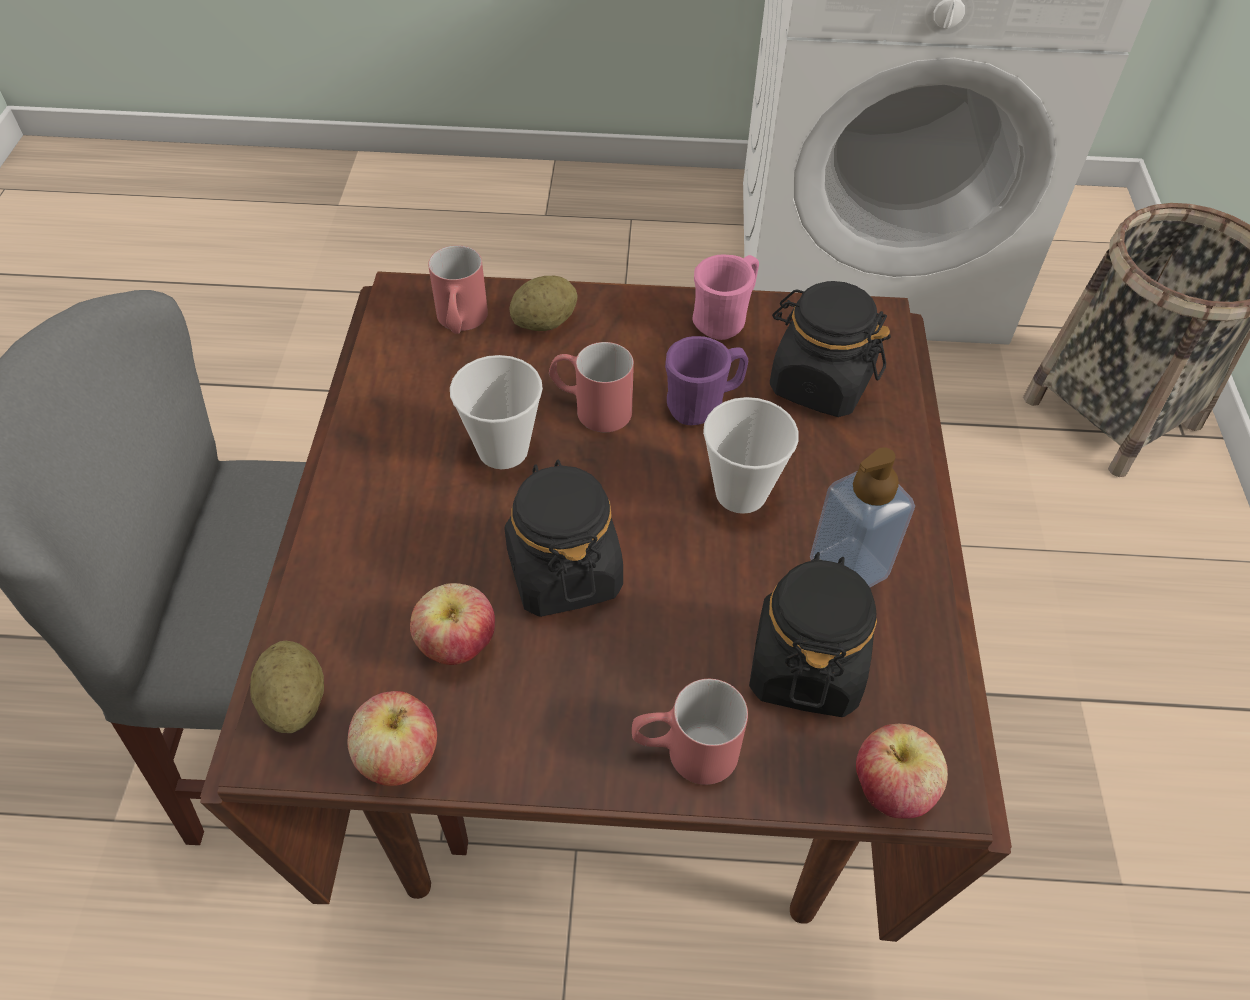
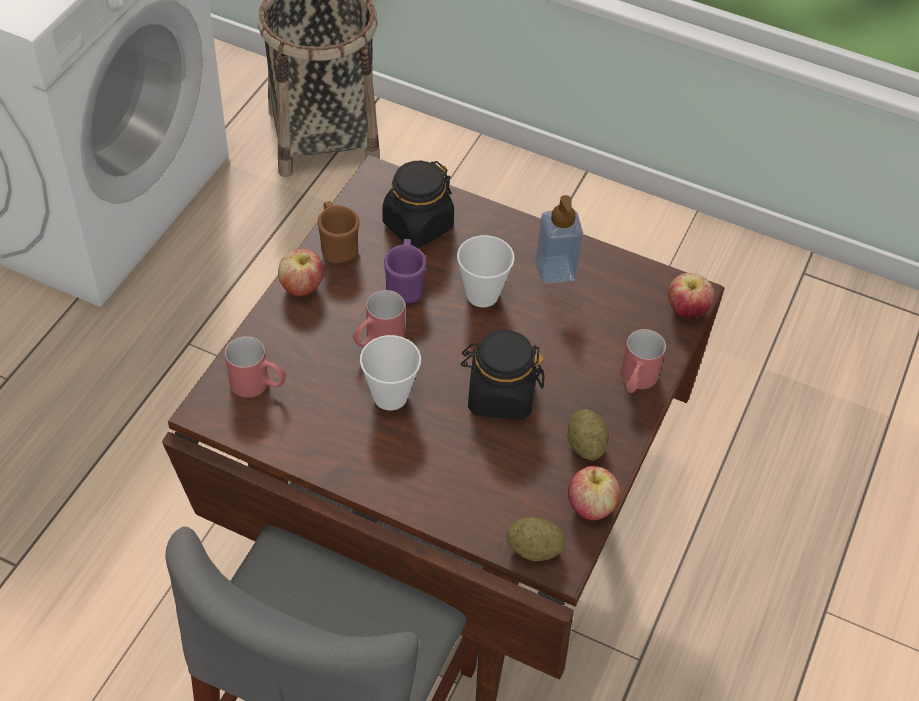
camera: 70 degrees left, 0 degrees up
apple [410,583,495,665] -> apple moved to [278,248,324,296]
potato [509,276,577,331] -> potato moved to [567,409,609,460]
pink mug [692,254,759,340] -> brown mug [318,201,360,263]
black jar [749,552,877,717] -> none

